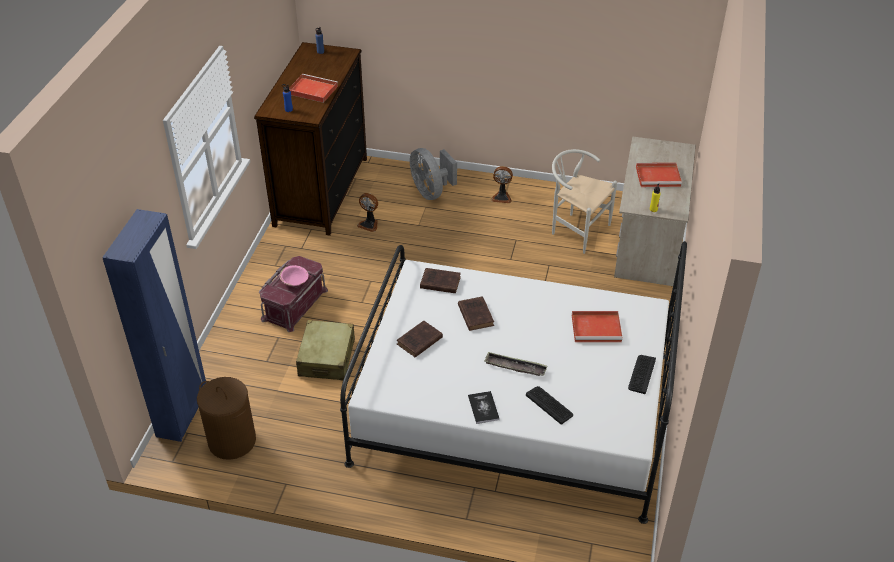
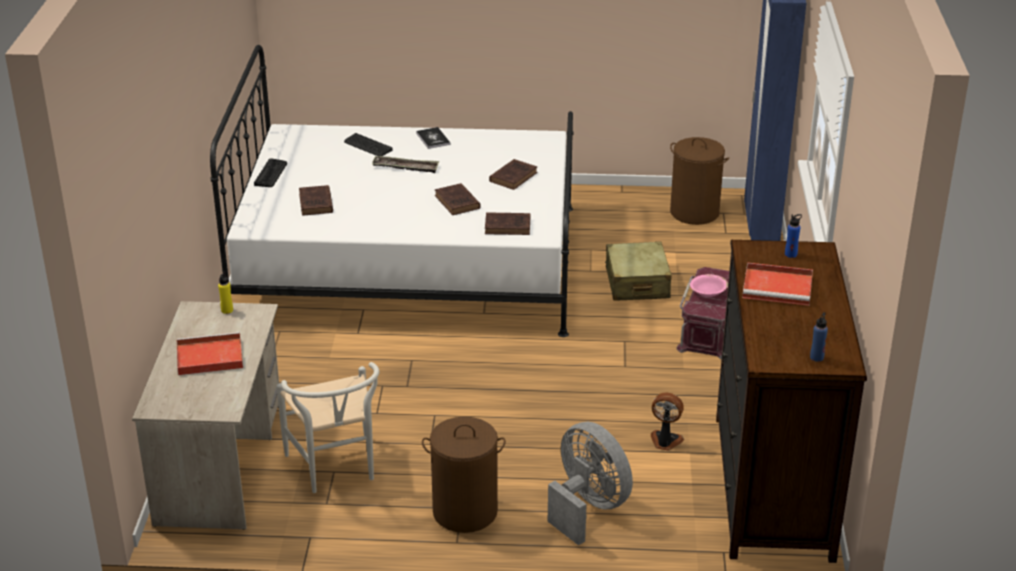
camera: 170 degrees right, 10 degrees down
fan [491,166,513,203] -> brown laundry basket [422,417,506,533]
white chair [552,149,617,254] -> white chair turned 45 degrees clockwise [276,362,379,493]
red tray [572,311,622,342] -> brown book [299,185,333,215]

